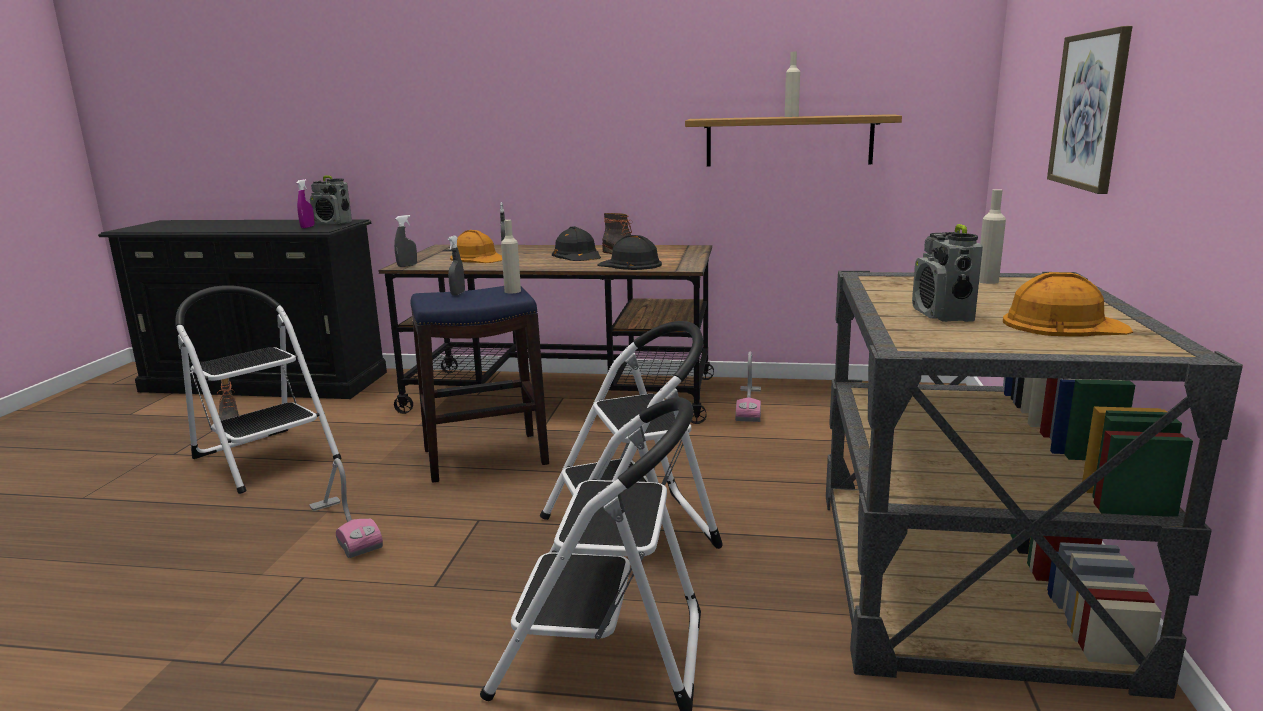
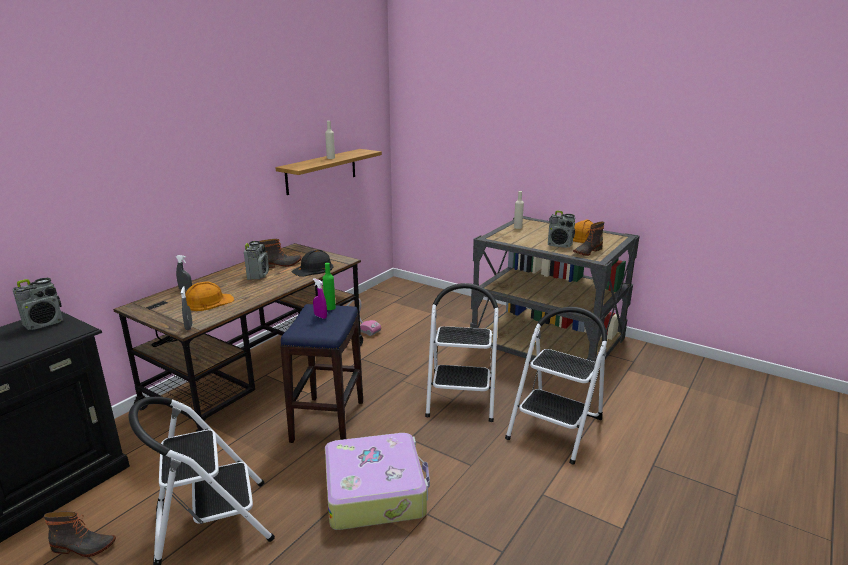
camera: 65 degrees left, 5 degrees up
purple spray bottle [297,179,314,228] -> purple spray bottle moved to [313,278,327,319]
vacuum cleaner [309,458,383,558] -> suitcase [325,433,430,530]
grey spray bottle [448,236,465,296] -> none
beige bottle [501,220,521,293] -> green bottle [323,263,336,310]
black hard hat [552,226,601,261] -> radio [244,241,269,280]
picture [1047,26,1132,194] -> none
none -> boot [573,222,605,256]

